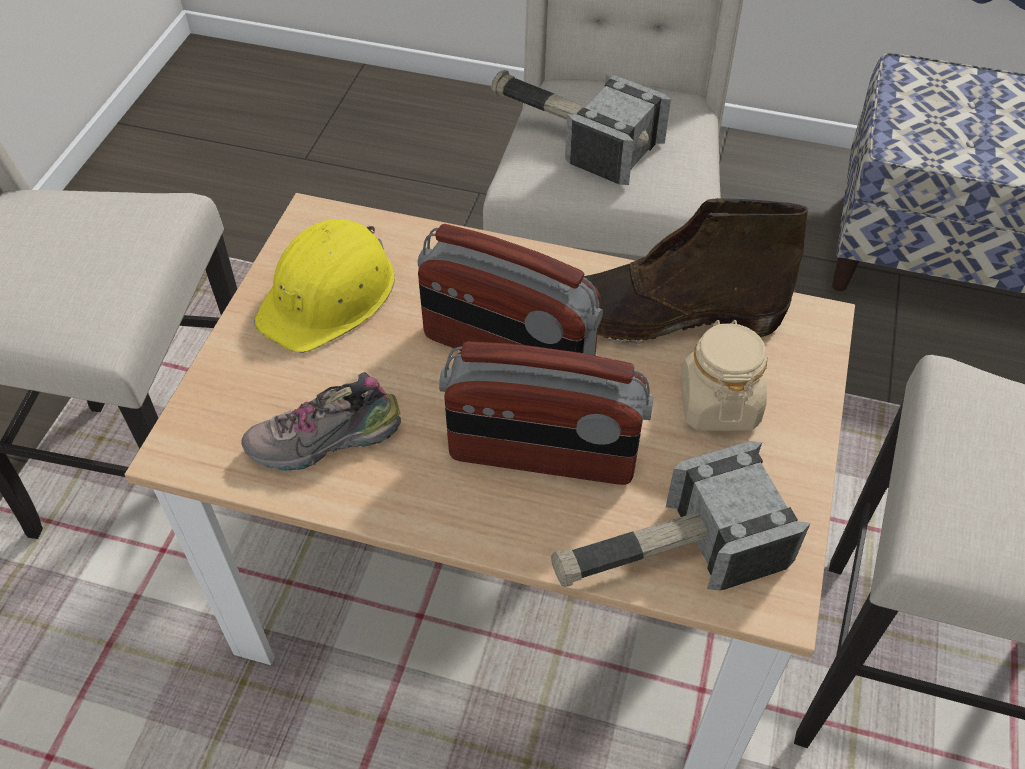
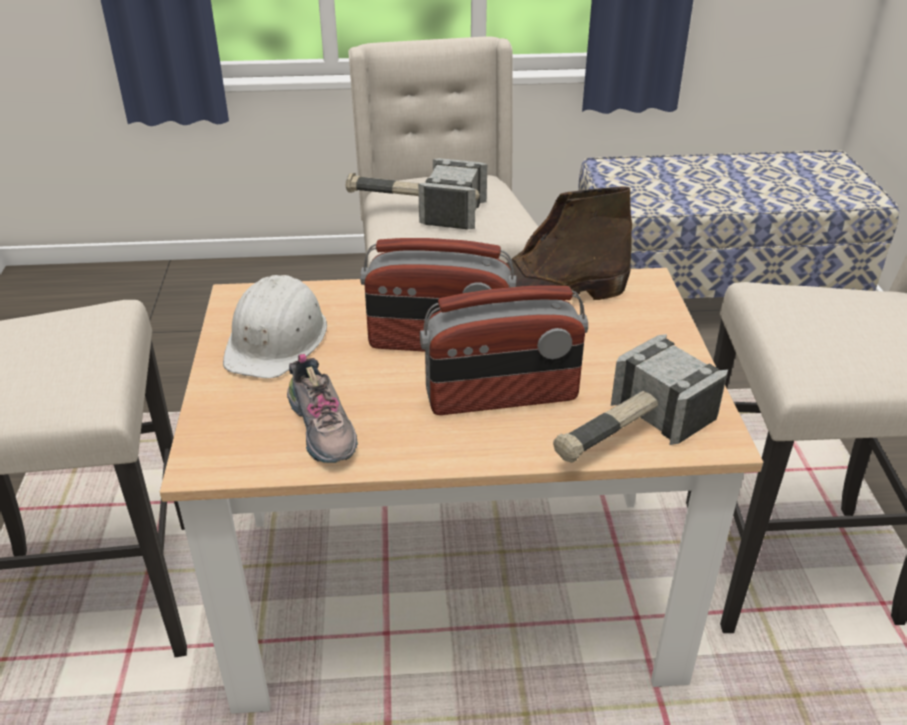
camera: 20 degrees left, 15 degrees down
shoe [241,372,401,471] -> shoe turned 75 degrees counterclockwise [287,354,358,463]
yellow hard hat [254,219,395,353] -> white hard hat [223,275,327,378]
beige jar [680,320,767,431] -> none

